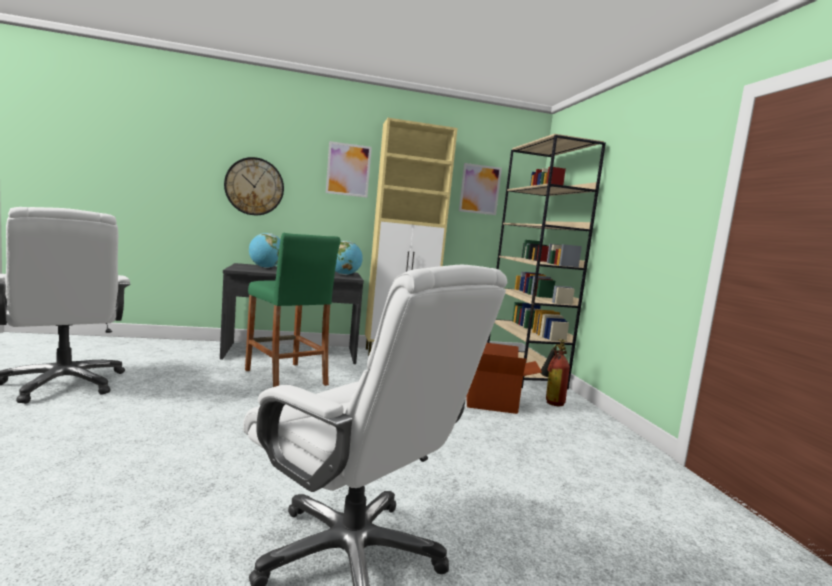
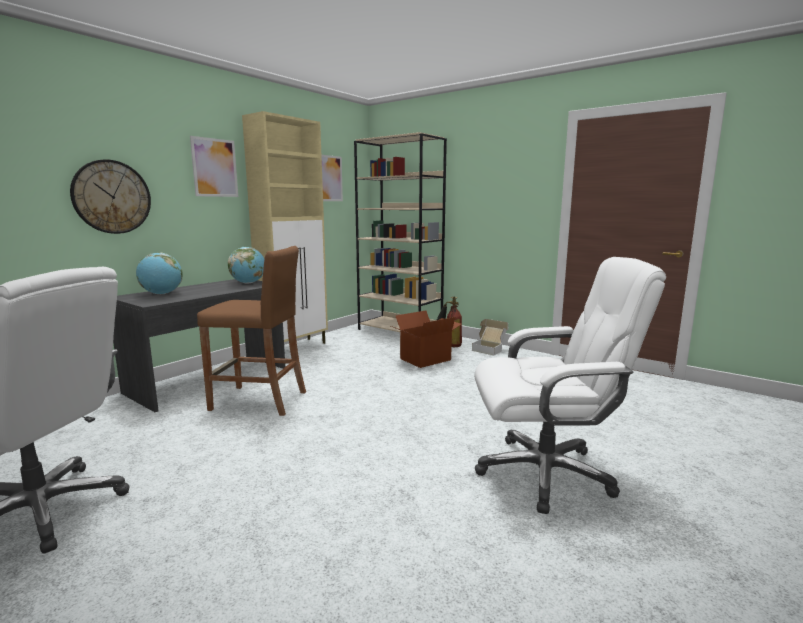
camera: 40 degrees left, 5 degrees up
green stool [245,233,340,387] -> brown stool [197,246,306,416]
none -> cardboard box [472,319,508,355]

